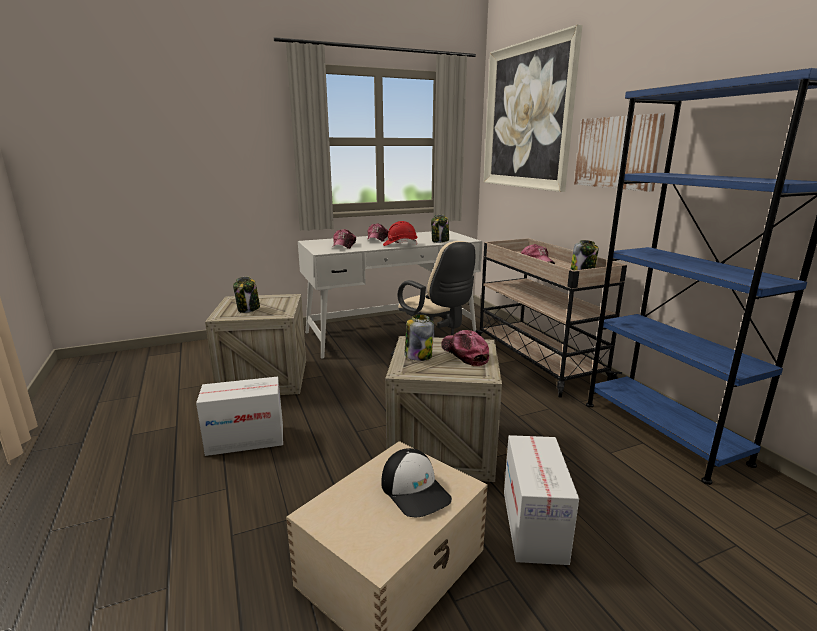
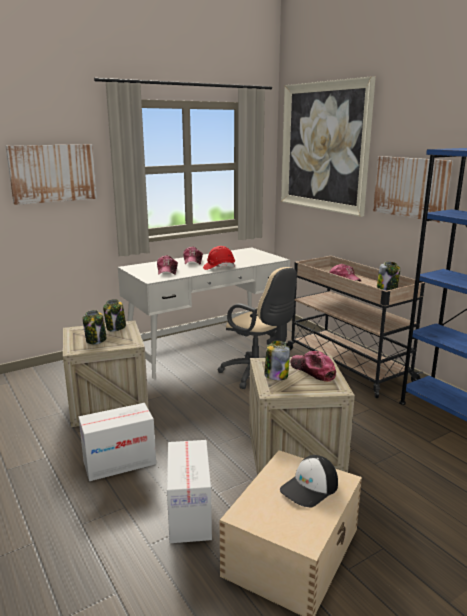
camera: 10 degrees left, 0 degrees up
cap [381,448,452,517] -> cap turned 90 degrees clockwise [280,455,338,507]
jar [431,214,449,243] -> jar moved to [103,299,126,331]
cardboard box [504,435,579,565] -> cardboard box moved to [167,440,212,543]
none -> picture [6,144,97,205]

